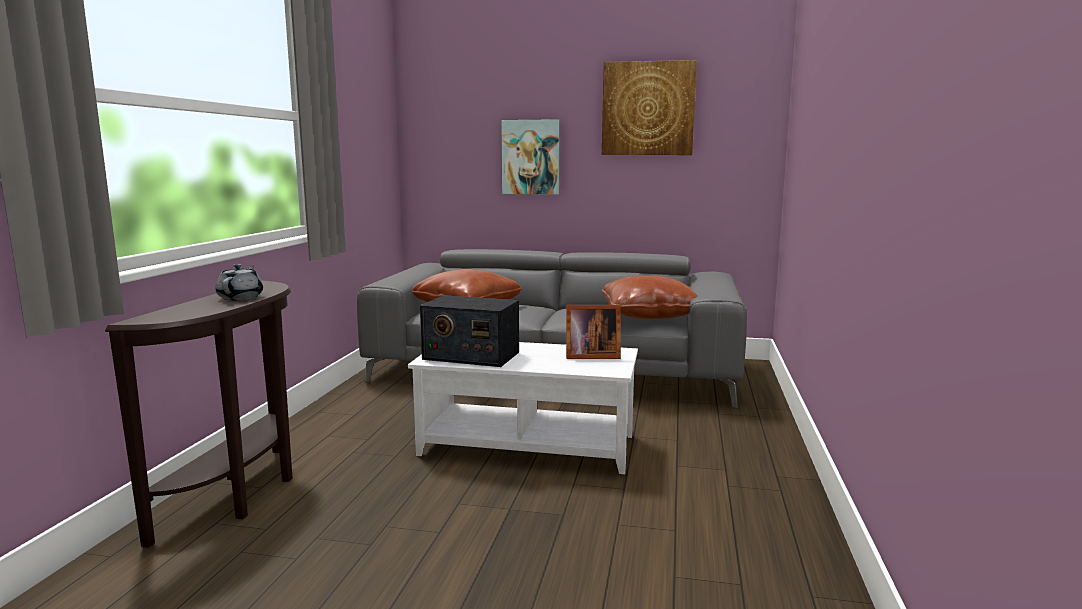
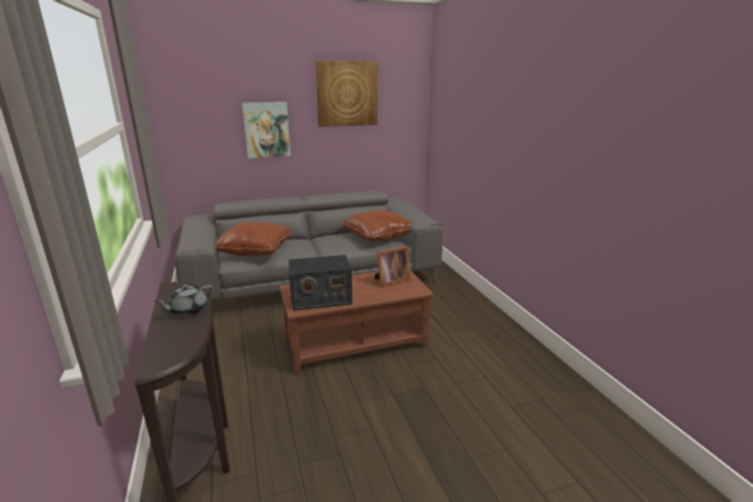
camera: 30 degrees left, 10 degrees up
grey teapot [215,264,263,300] -> grey teapot turned 105 degrees counterclockwise [154,284,213,317]
white coffee table [408,342,638,474] -> brown coffee table [279,270,434,374]

